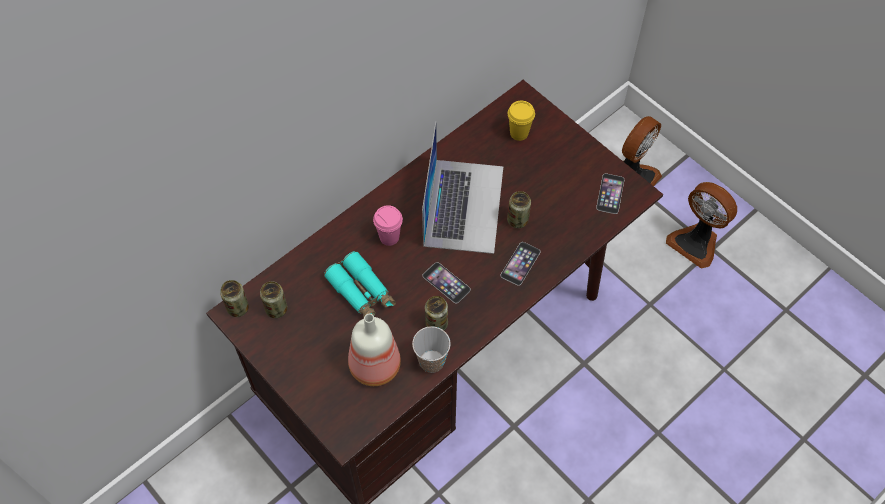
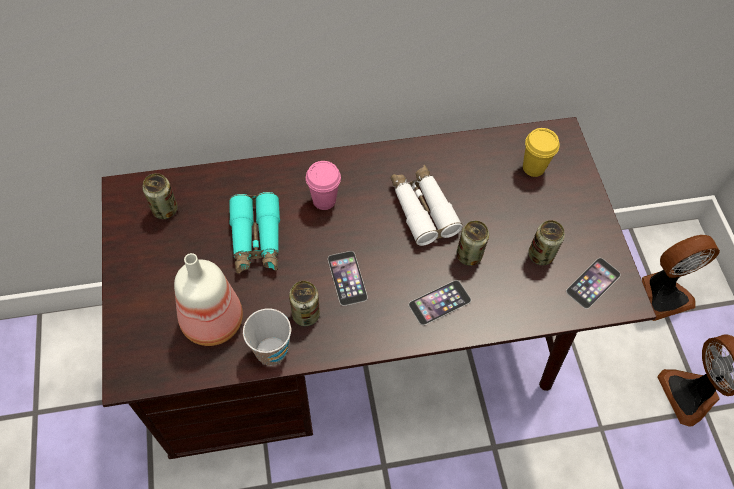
camera: 30 degrees right, 0 degrees up
can [220,280,249,317] -> can moved to [528,220,565,265]
laptop [422,122,503,254] -> white binoculars [391,165,463,246]

